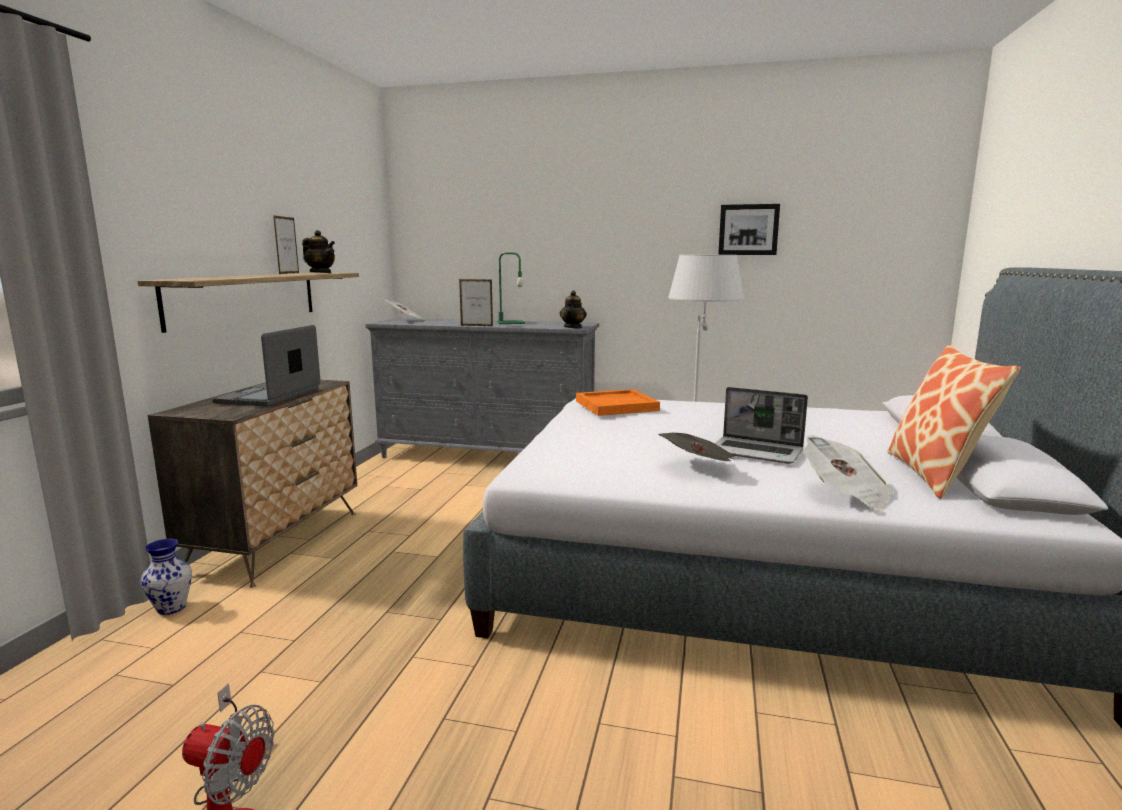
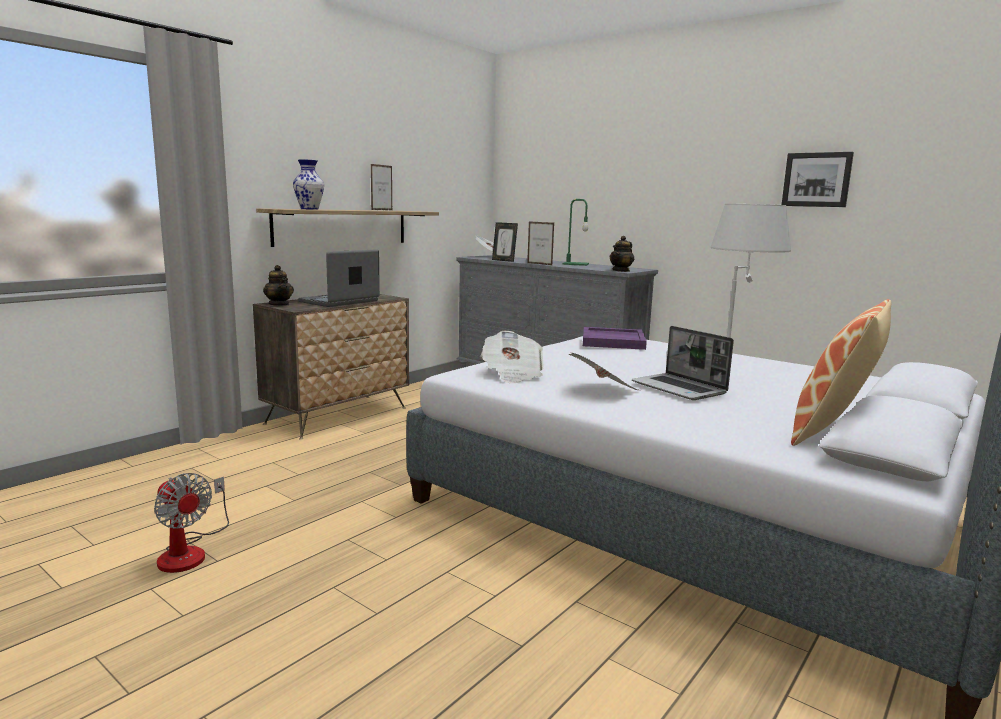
camera: 25 degrees right, 0 degrees up
vase [140,539,192,615] -> vase moved to [293,159,324,210]
teapot [302,230,335,273] -> teapot moved to [263,265,294,306]
orange tray [576,389,660,416] -> purple tray [583,327,647,350]
newspaper [803,435,893,512] -> newspaper moved to [481,331,544,383]
none -> picture frame [492,222,518,262]

